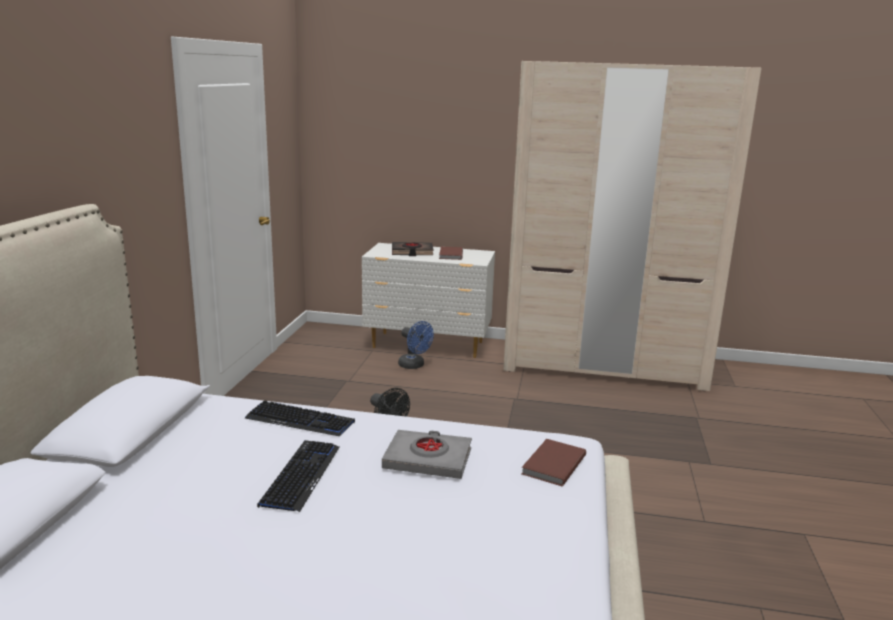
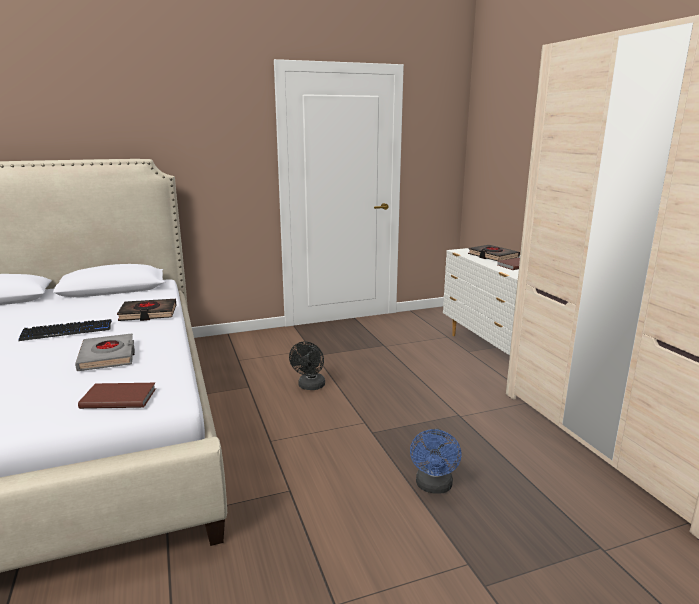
camera: 60 degrees right, 0 degrees up
keyboard [245,400,355,436] -> black book [117,299,176,321]
blue fan [398,321,434,369] -> blue fan moved to [410,428,462,494]

